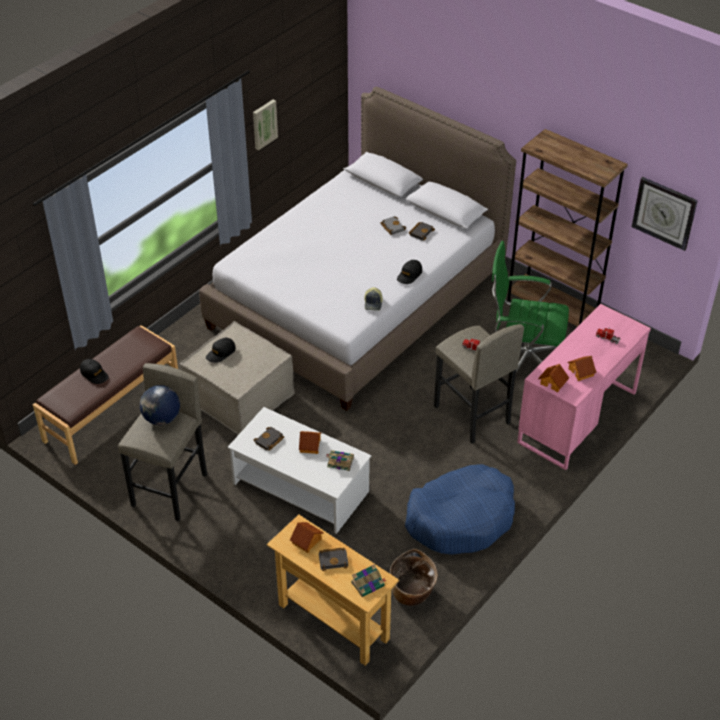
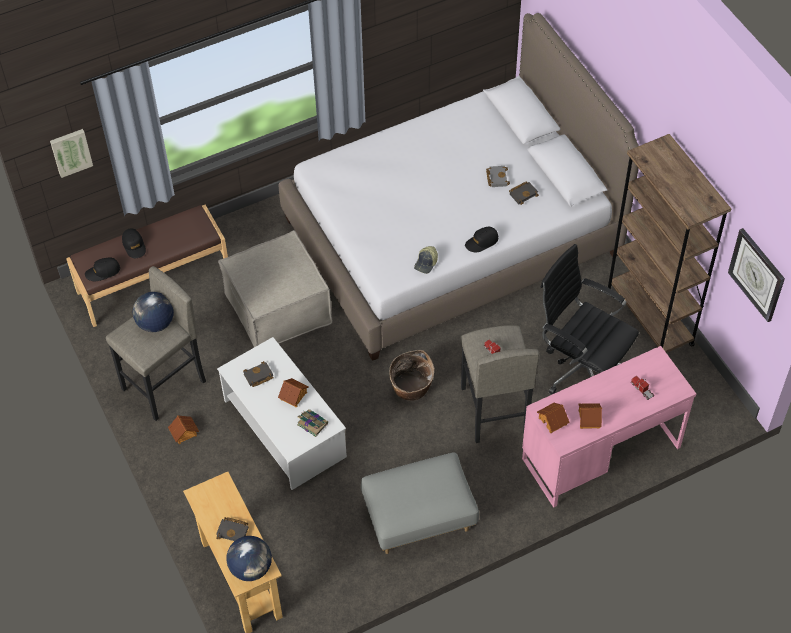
camera: 25 degrees right, 10 degrees up
black cap [206,338,235,363] -> black cap moved to [85,257,120,281]
picture [253,100,278,150] -> picture moved to [50,129,93,178]
toy house [290,522,324,553] -> toy house moved to [168,415,199,444]
book [351,564,387,597] -> globe [226,536,272,581]
basket [390,549,438,606] -> basket moved to [389,350,434,401]
blue dog bed [405,464,515,555] -> grey ottoman [361,452,479,554]
green office chair [492,241,569,373] -> black office chair [541,244,639,394]

